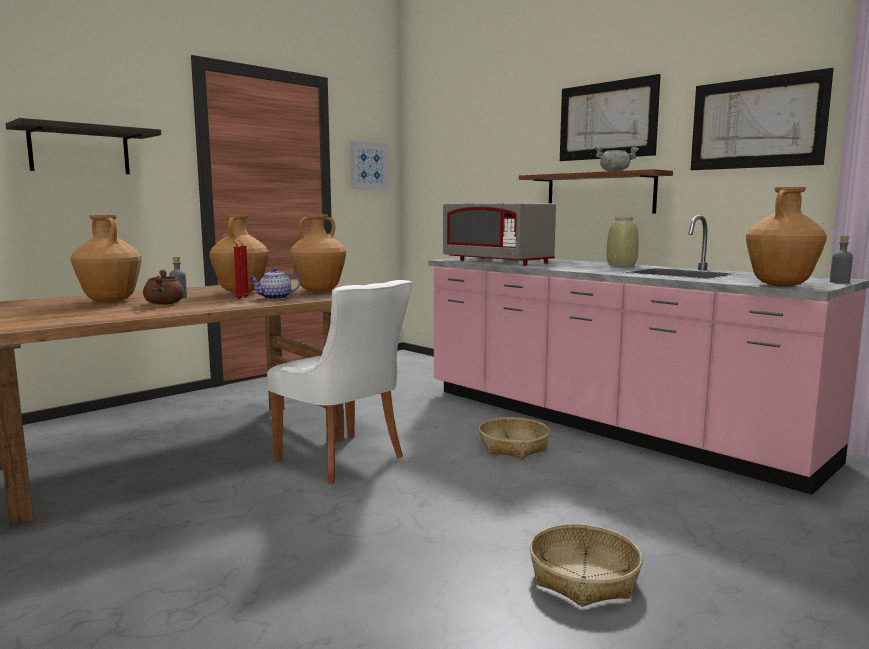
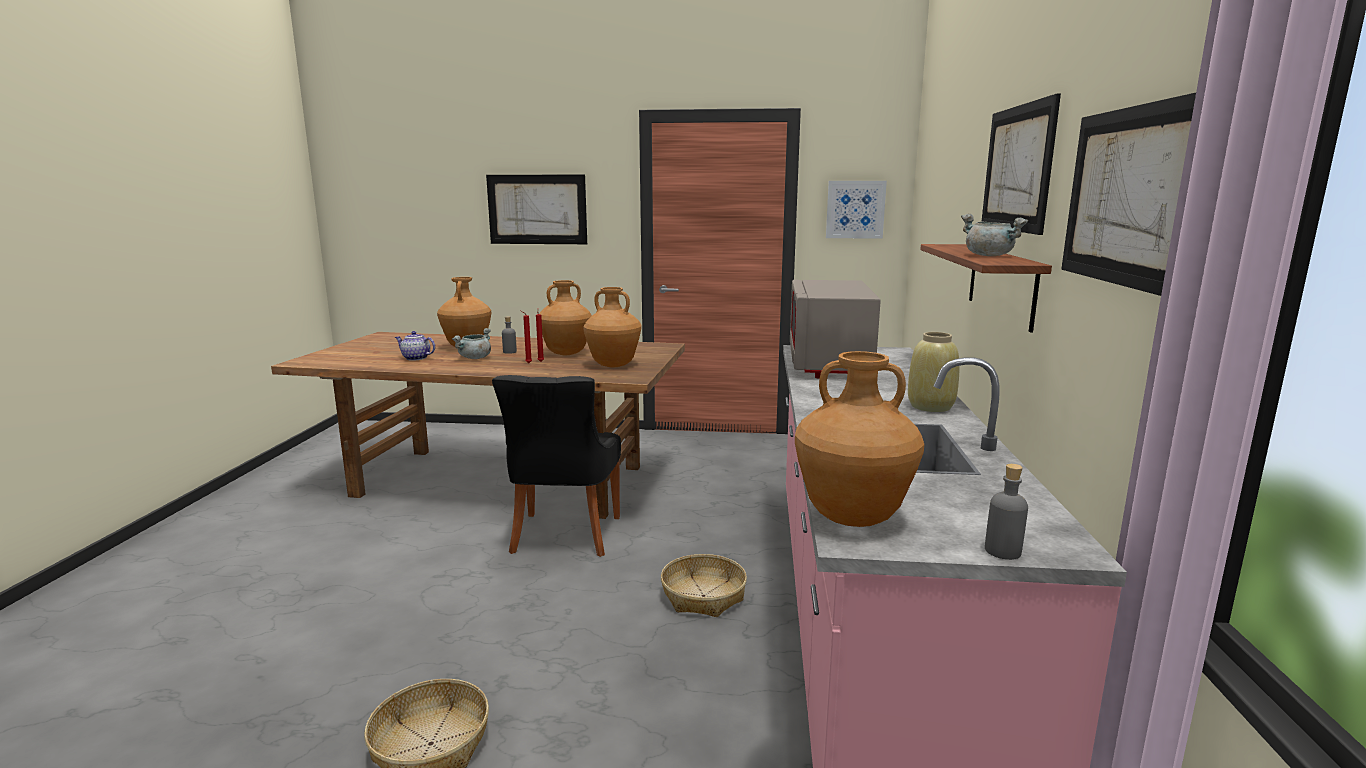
camera: 50 degrees right, 5 degrees up
shelf [6,118,161,174] -> picture [486,175,587,244]
brown cooking pot [143,270,184,305] -> grey cooking pot [452,328,491,359]
teapot [249,267,300,300] -> teapot moved to [395,331,435,361]
white chair [267,280,413,483] -> black chair [492,375,621,557]

